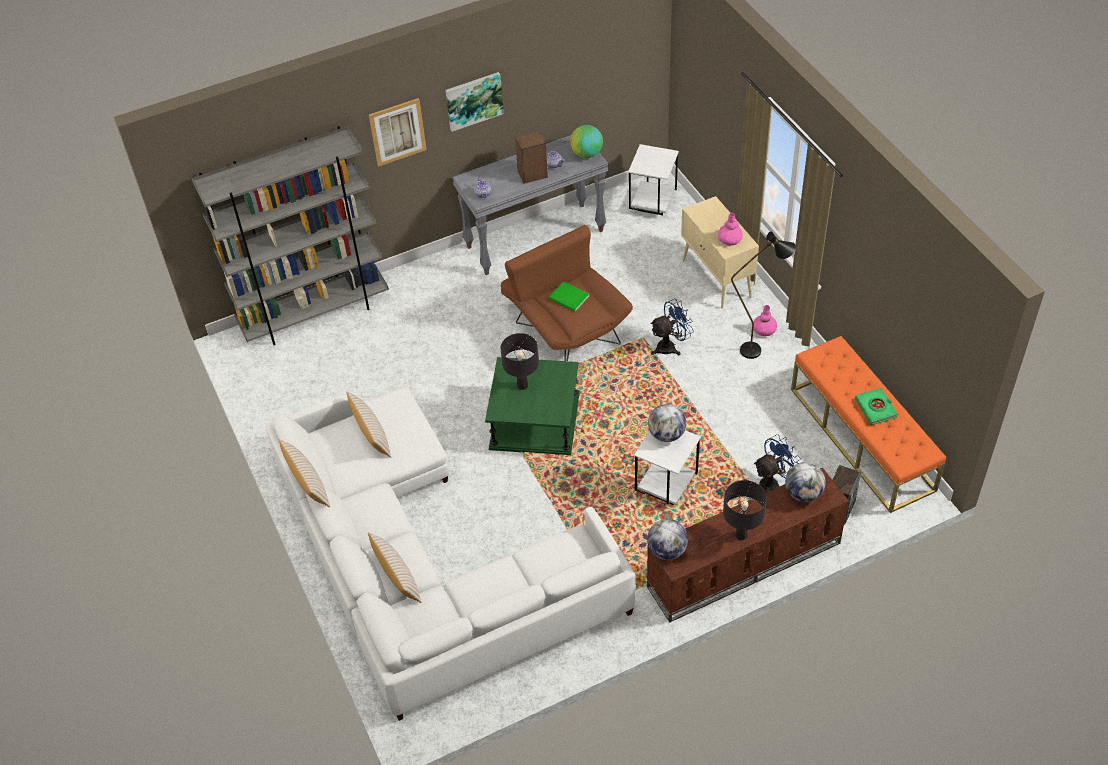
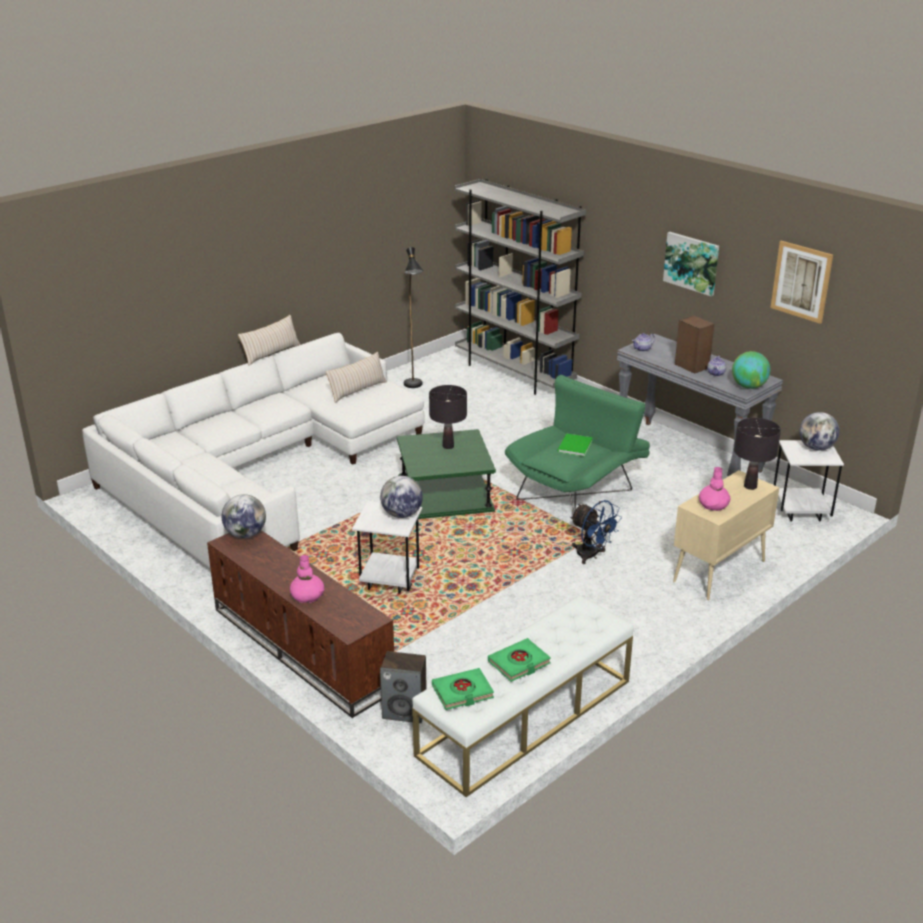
camera: 70 degrees right, 20 degrees down
beige pillow [368,532,421,603] -> none
picture [369,98,427,167] -> picture moved to [770,241,833,324]
brown armchair [501,225,633,361] -> green armchair [505,375,650,525]
black table lamp [723,480,767,540] -> black table lamp moved to [734,418,781,490]
black floor lamp [731,231,796,359] -> black floor lamp moved to [404,247,423,388]
pink vase [754,305,777,336] -> pink vase moved to [290,555,325,603]
blue fan [754,434,801,493] -> none
globe [785,462,826,502] -> globe moved to [799,412,840,451]
orange bench [791,336,946,513] -> white bench [412,595,633,797]
none -> green book [432,668,494,710]

